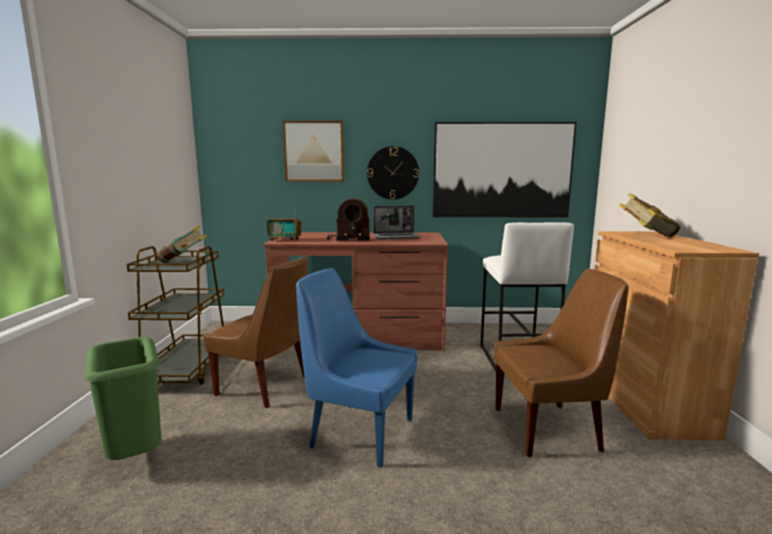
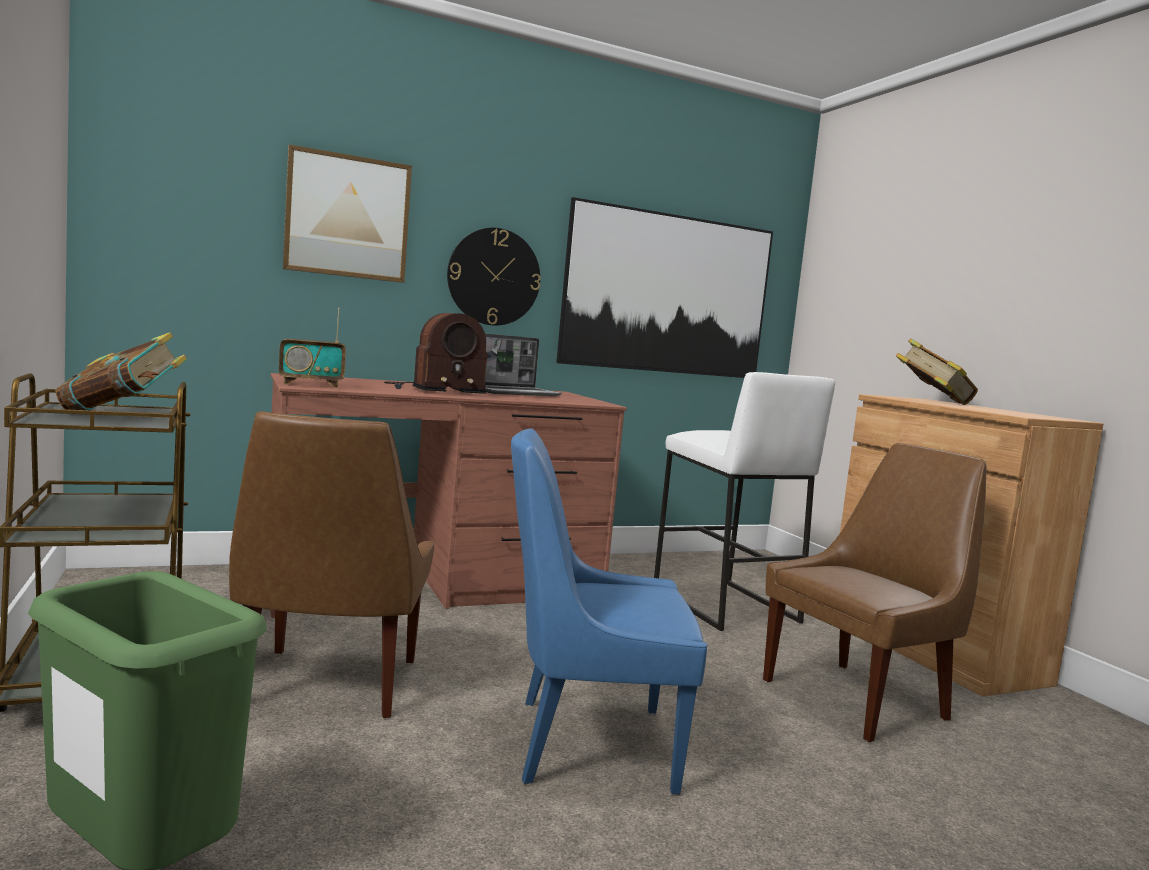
camera: 25 degrees left, 5 degrees down
brown chair [203,256,308,408] -> brown chair turned 90 degrees clockwise [229,411,435,718]

